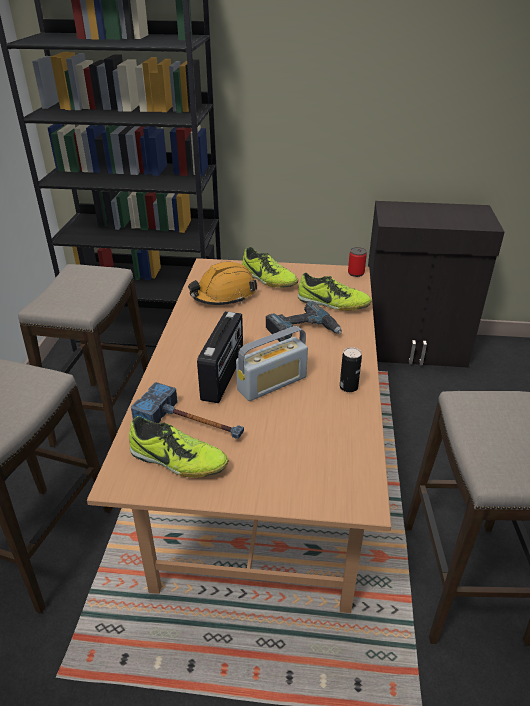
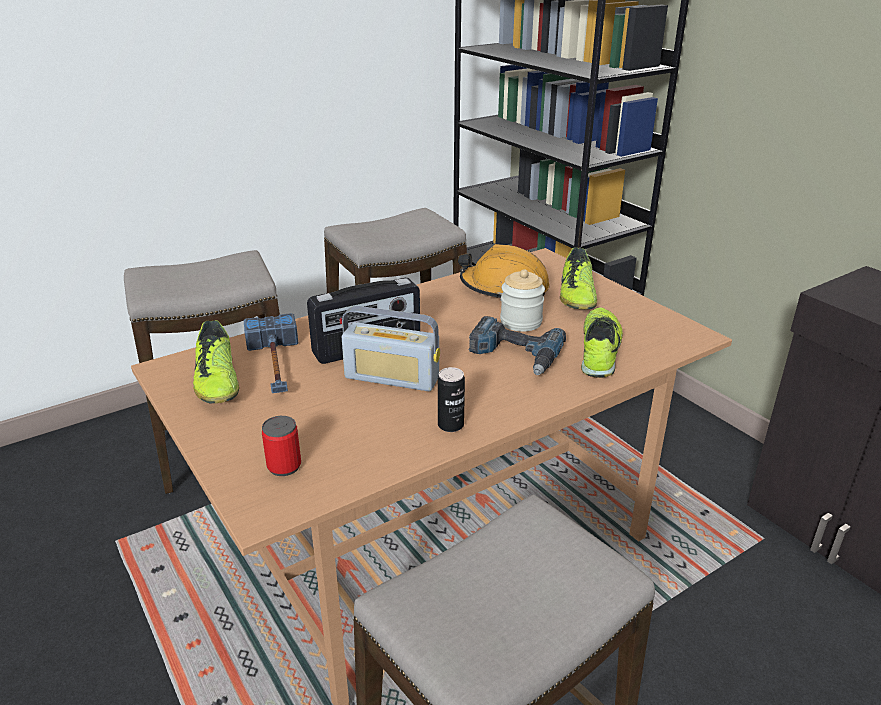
camera: 50 degrees right, 5 degrees down
shoe [298,273,372,311] -> shoe turned 150 degrees counterclockwise [581,308,623,378]
can [348,247,367,277] -> can moved to [262,416,301,476]
none -> jar [500,269,545,332]

